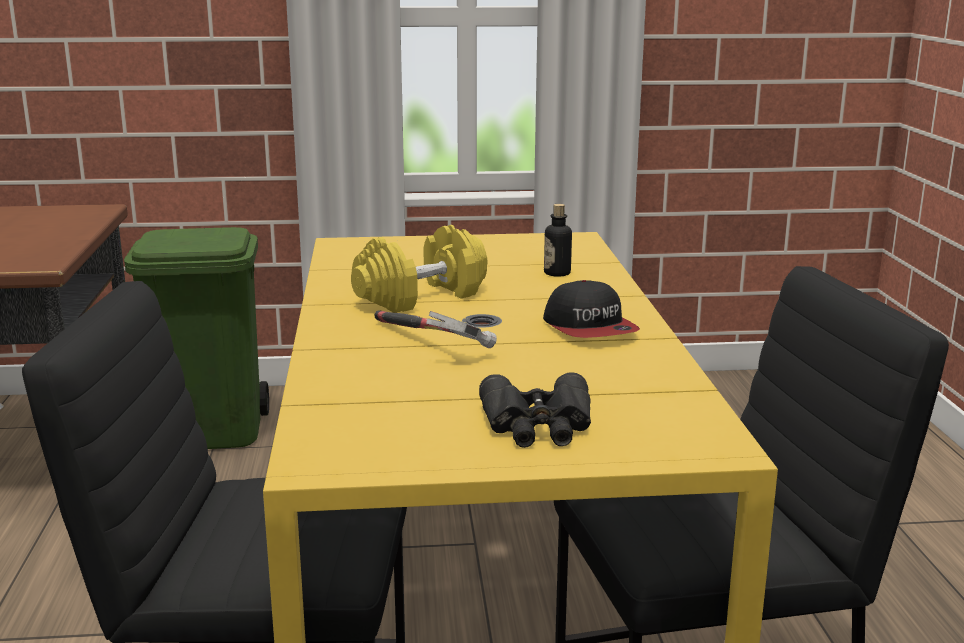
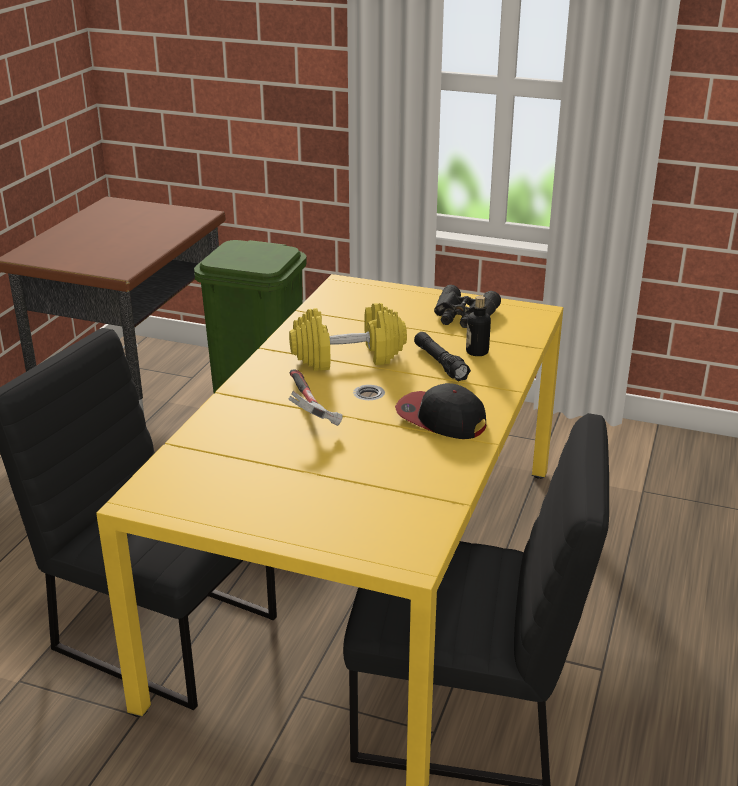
camera: 25 degrees right, 10 degrees up
black binoculars [479,372,591,448] -> black binoculars moved to [434,285,501,328]
cap [543,280,640,338] -> cap turned 120 degrees clockwise [395,383,486,439]
none -> black flashlight [414,332,471,381]

